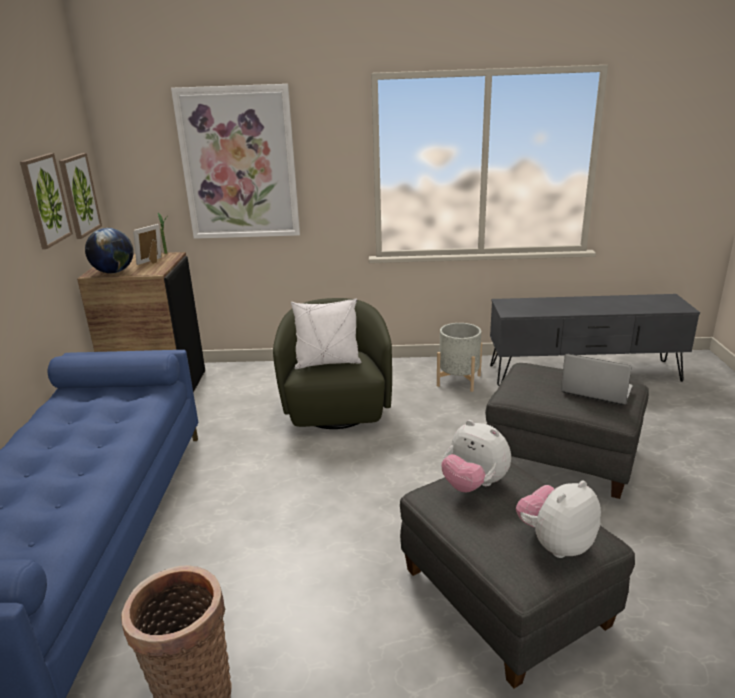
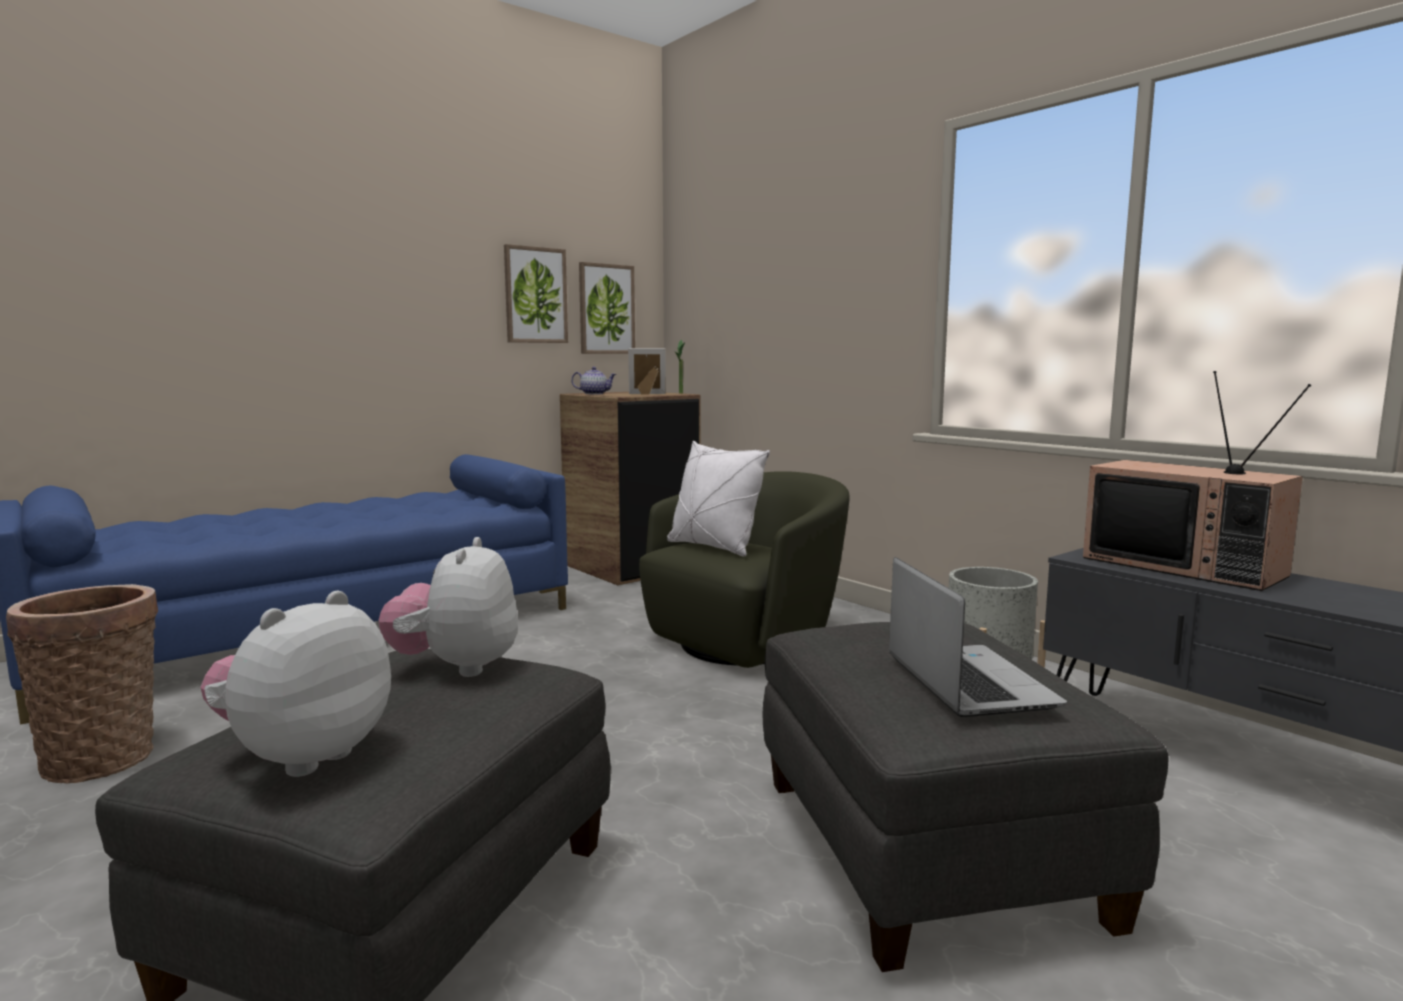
camera: 50 degrees right, 15 degrees down
globe [85,228,134,273] -> teapot [571,367,617,394]
picture [171,84,300,239] -> none
plush toy [516,480,601,558] -> plush toy turned 75 degrees counterclockwise [201,591,391,777]
none -> television [1083,371,1311,591]

